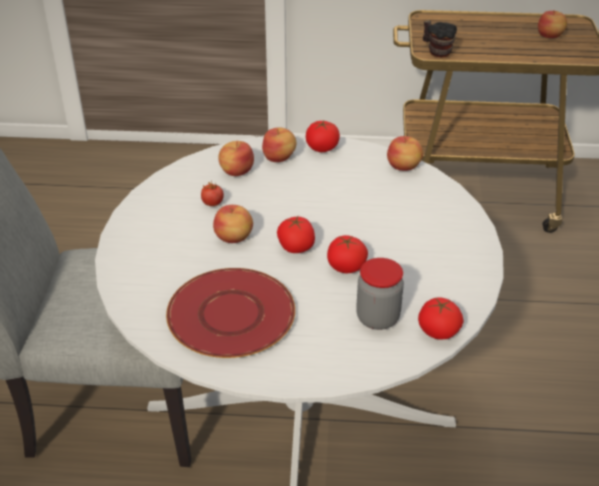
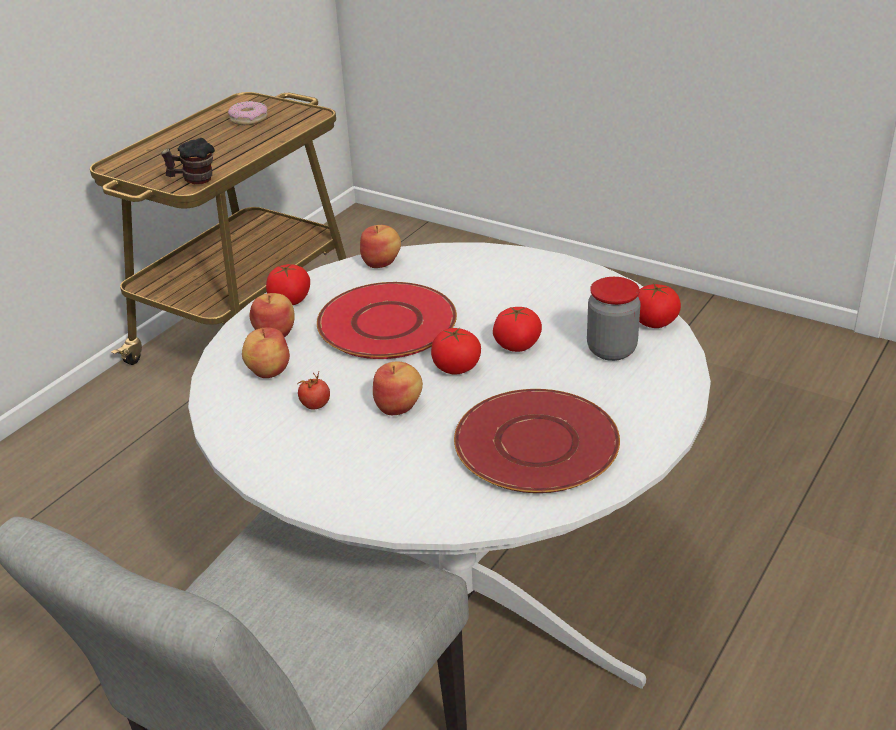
camera: 60 degrees left, 5 degrees down
apple [538,10,567,38] -> donut [228,101,268,125]
none -> red plate [317,282,457,359]

